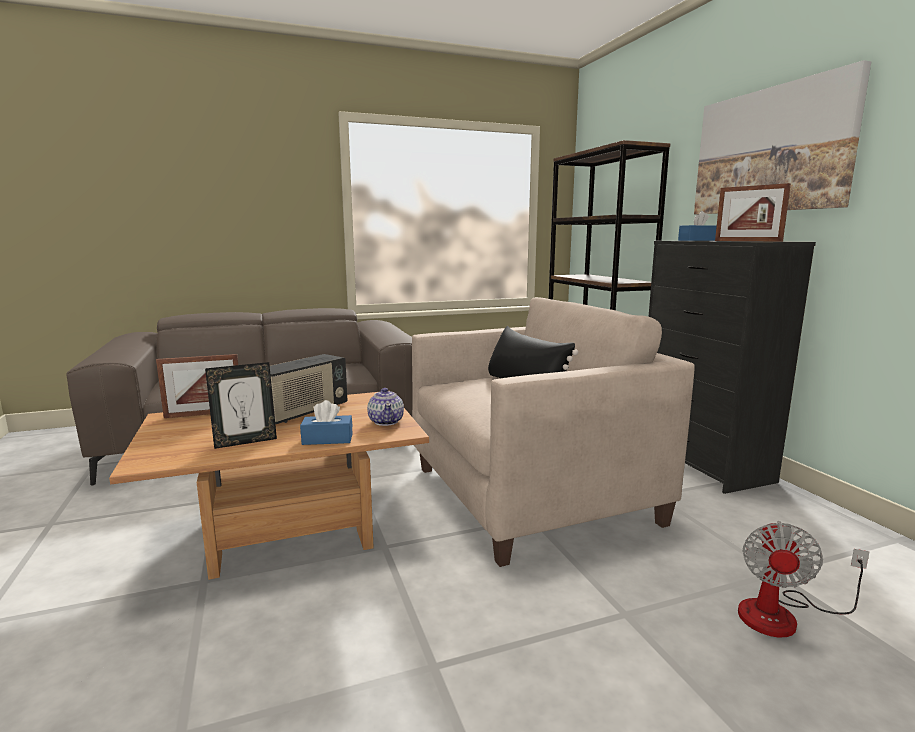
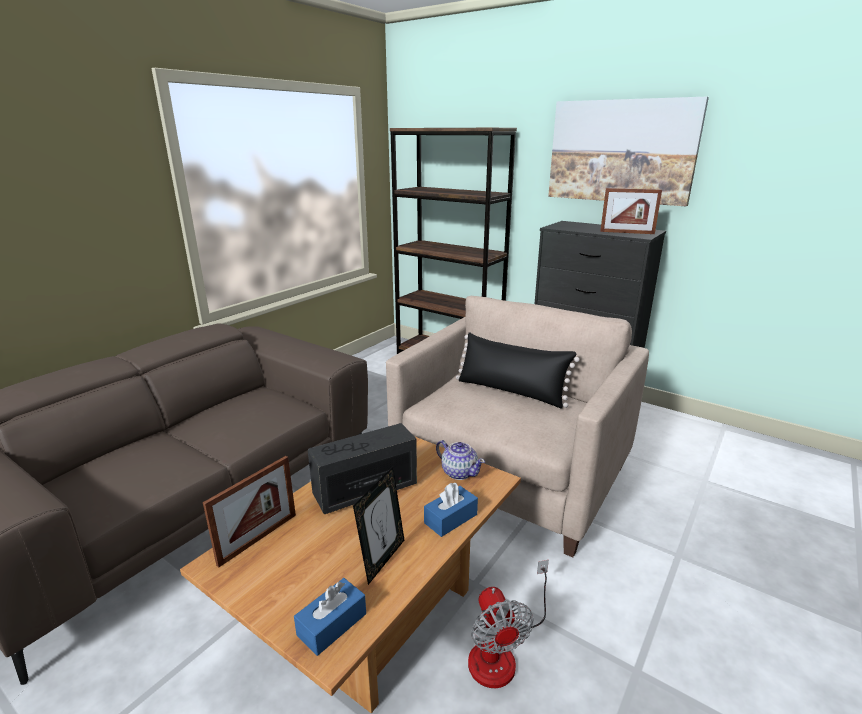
camera: 35 degrees left, 10 degrees up
radio [270,354,347,424] -> radio turned 120 degrees counterclockwise [308,423,417,514]
blue tissue box [678,211,717,241] -> blue tissue box moved to [294,578,366,656]
fan [738,521,869,637] -> fan moved to [468,560,549,688]

